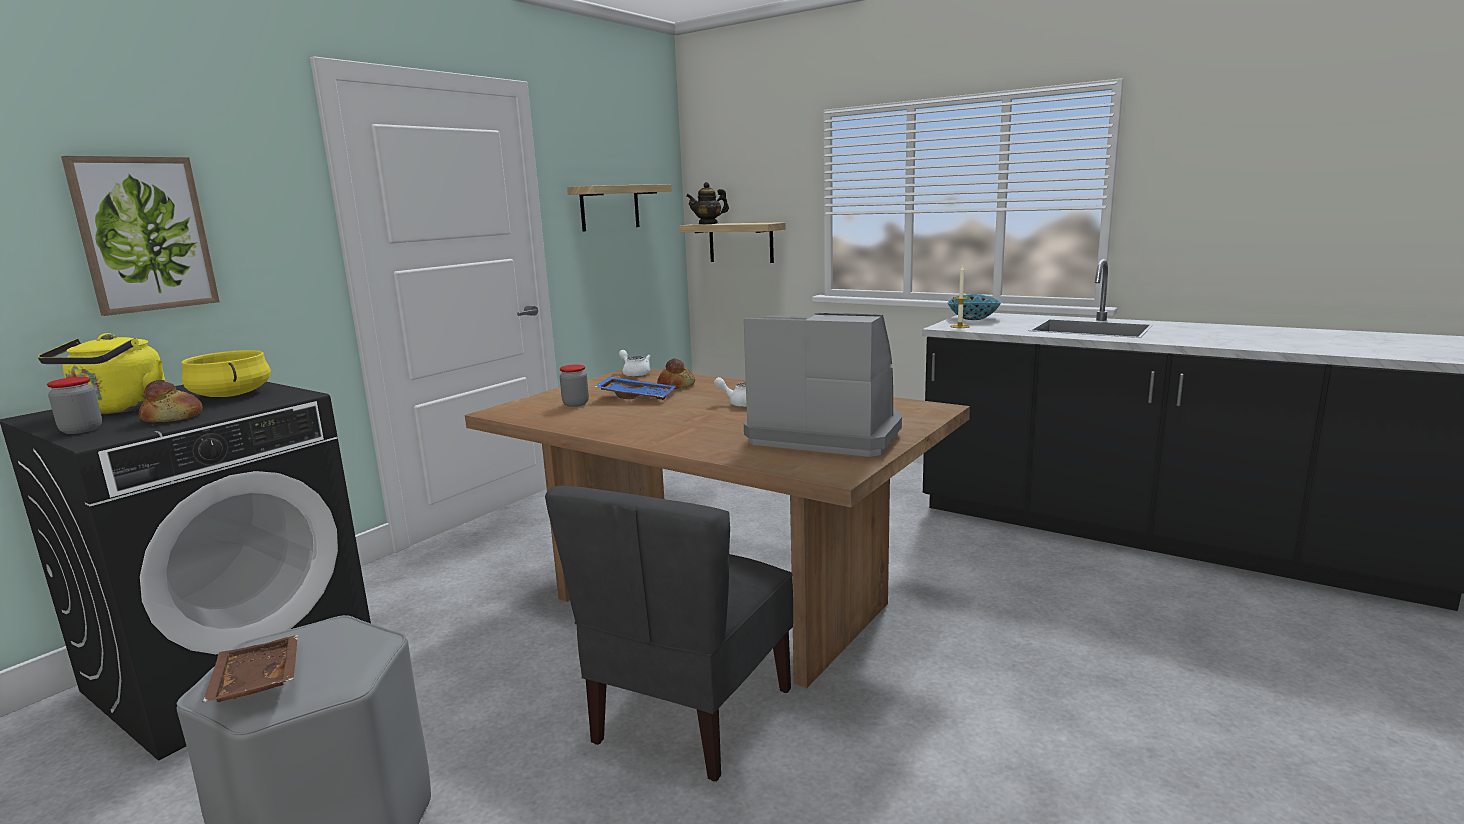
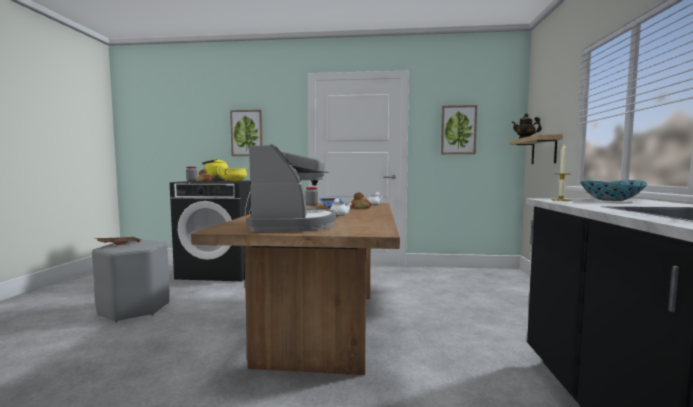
camera: 60 degrees right, 10 degrees down
grey chair [545,486,793,782] -> none
shelf [567,184,672,232] -> picture [441,105,477,154]

